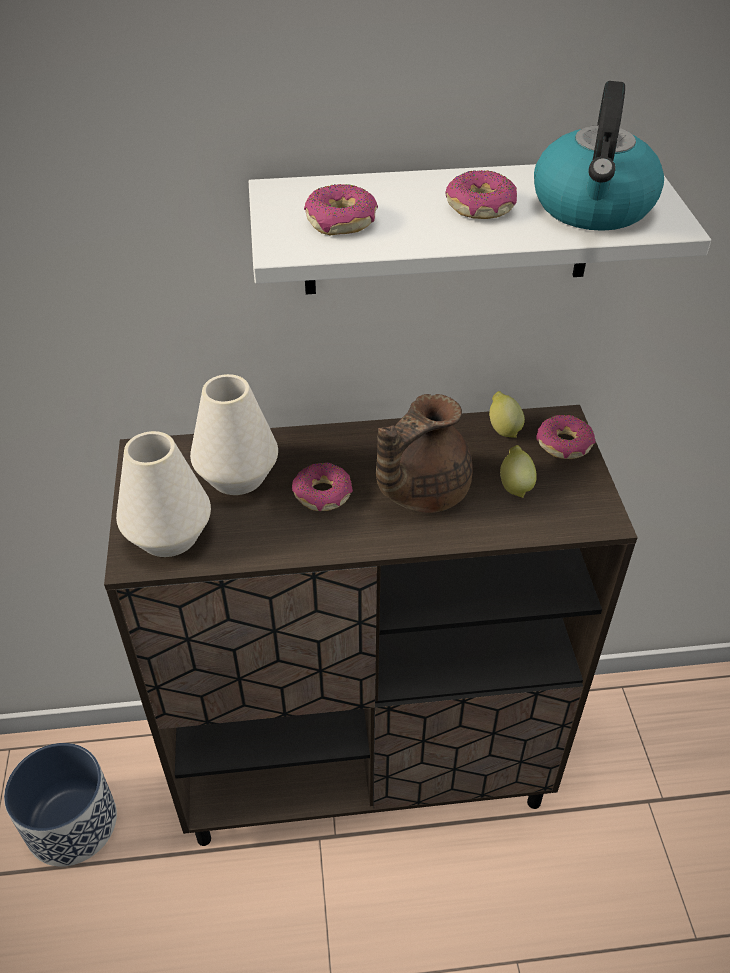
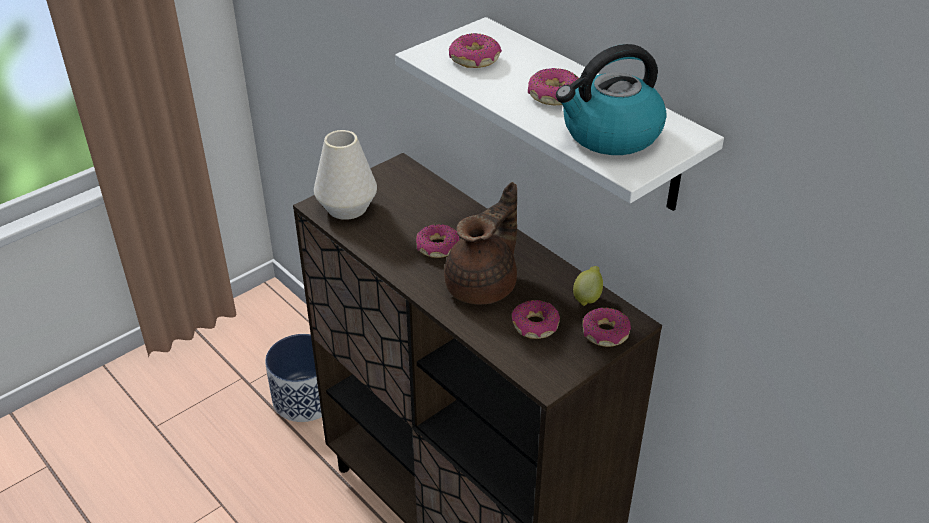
camera: 55 degrees right, 5 degrees down
white vase [190,374,278,495] -> none
brown teapot [376,394,473,513] -> brown teapot turned 120 degrees clockwise [444,182,517,305]
lemon [500,445,537,498] -> donut [512,300,560,339]

